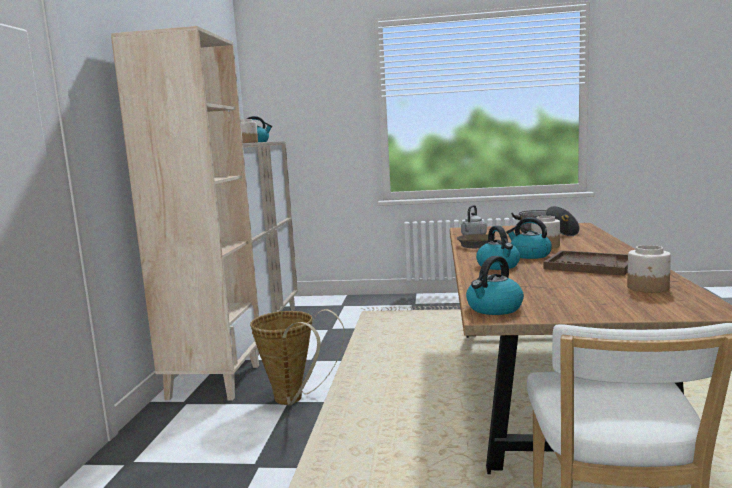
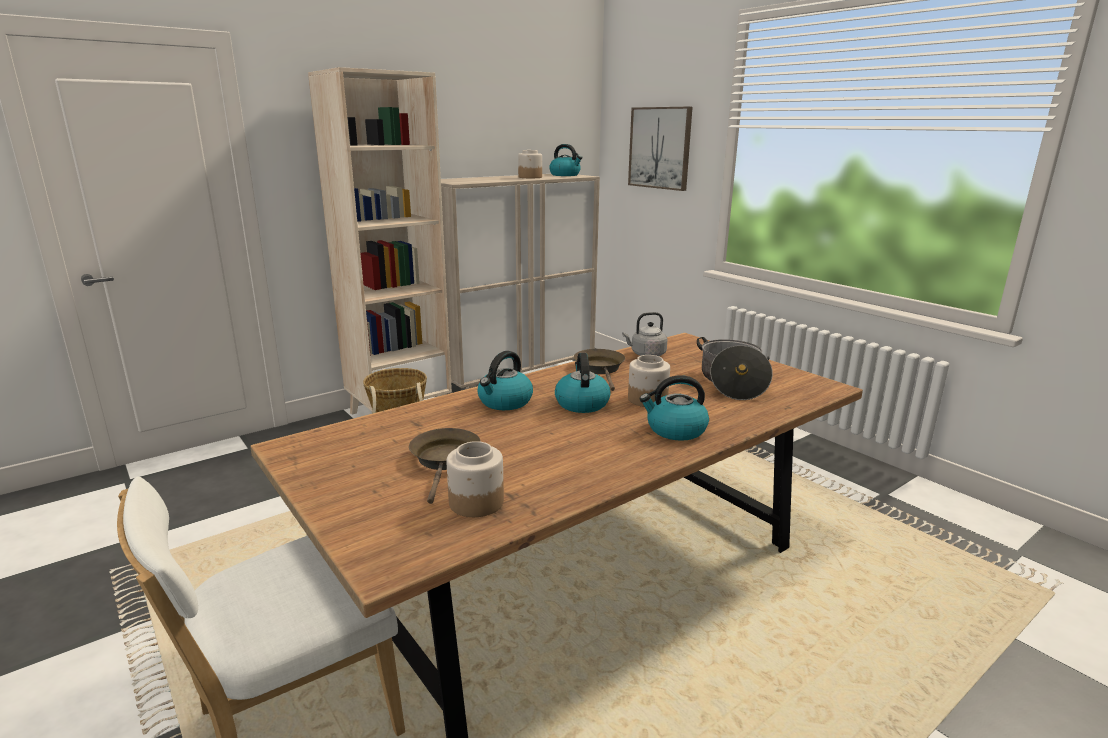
camera: 45 degrees right, 10 degrees up
kettle [466,256,524,315] -> kettle moved to [639,375,709,441]
brown tray [544,250,628,276] -> none
none -> brown frying pan [409,428,481,504]
none -> picture [628,107,693,191]

